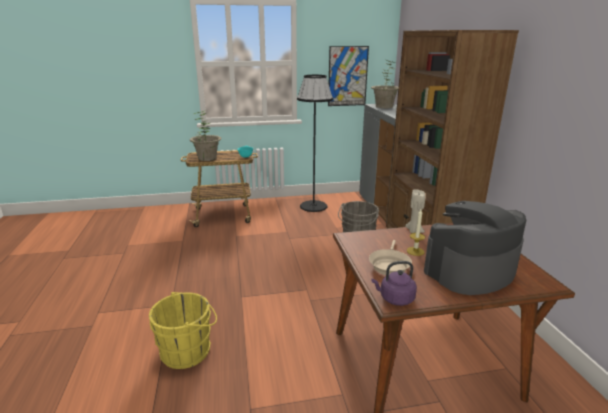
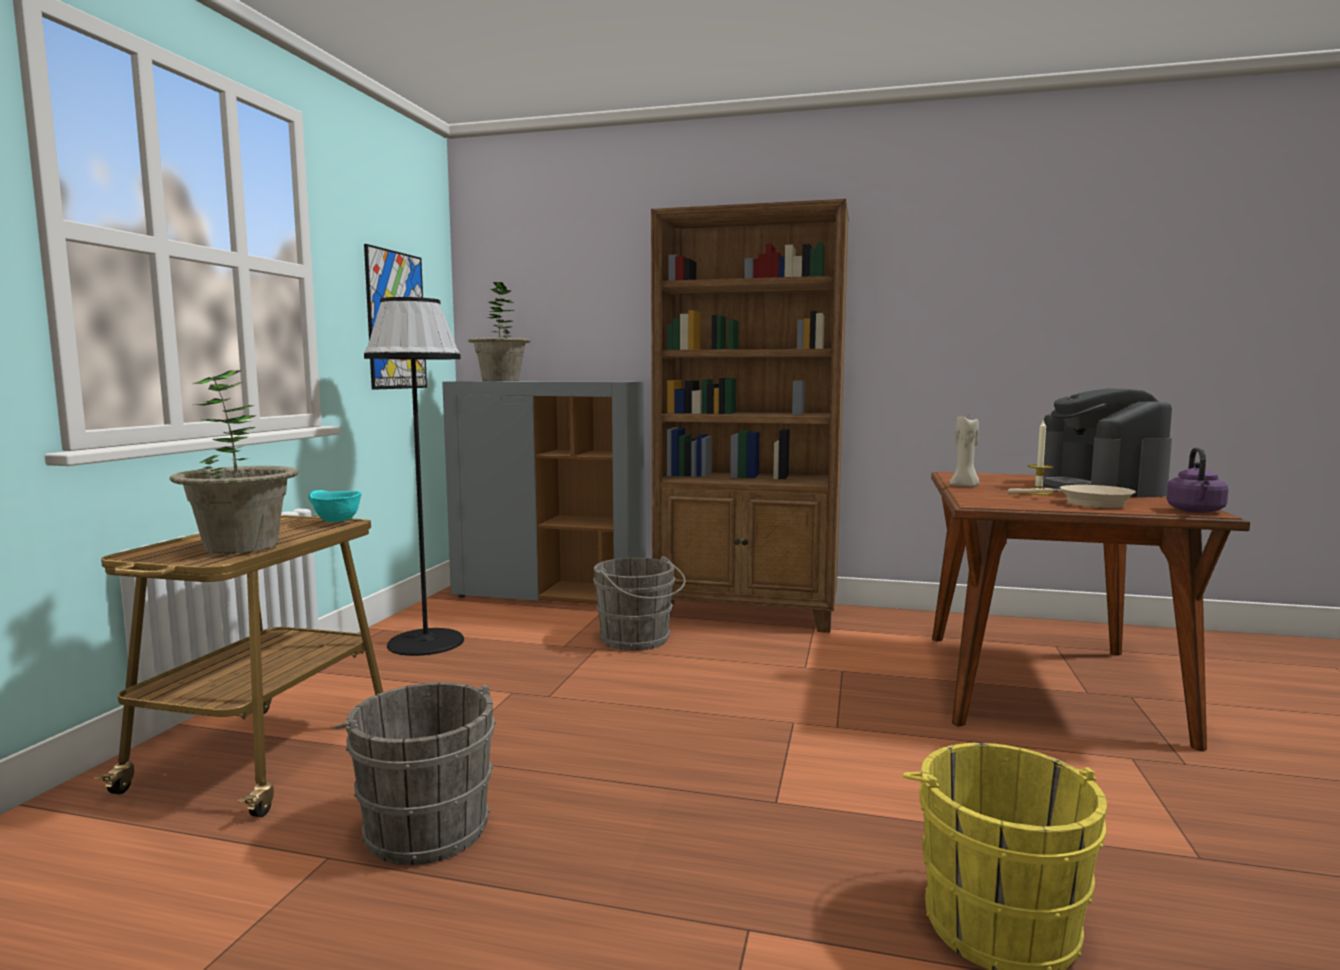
camera: 65 degrees left, 15 degrees down
none -> grey bucket [334,683,496,865]

